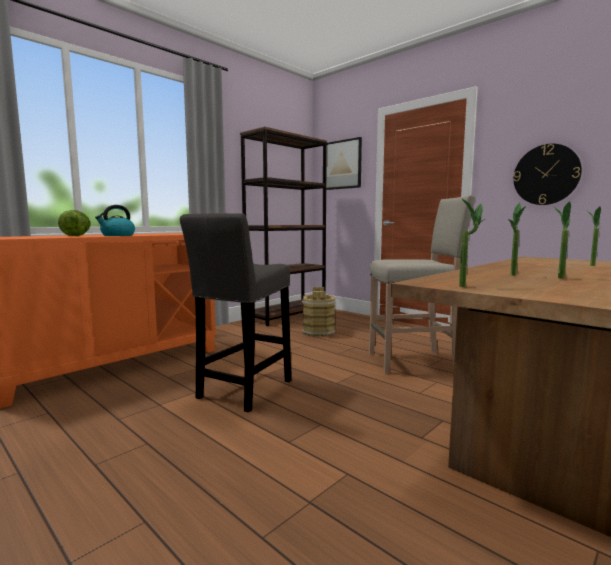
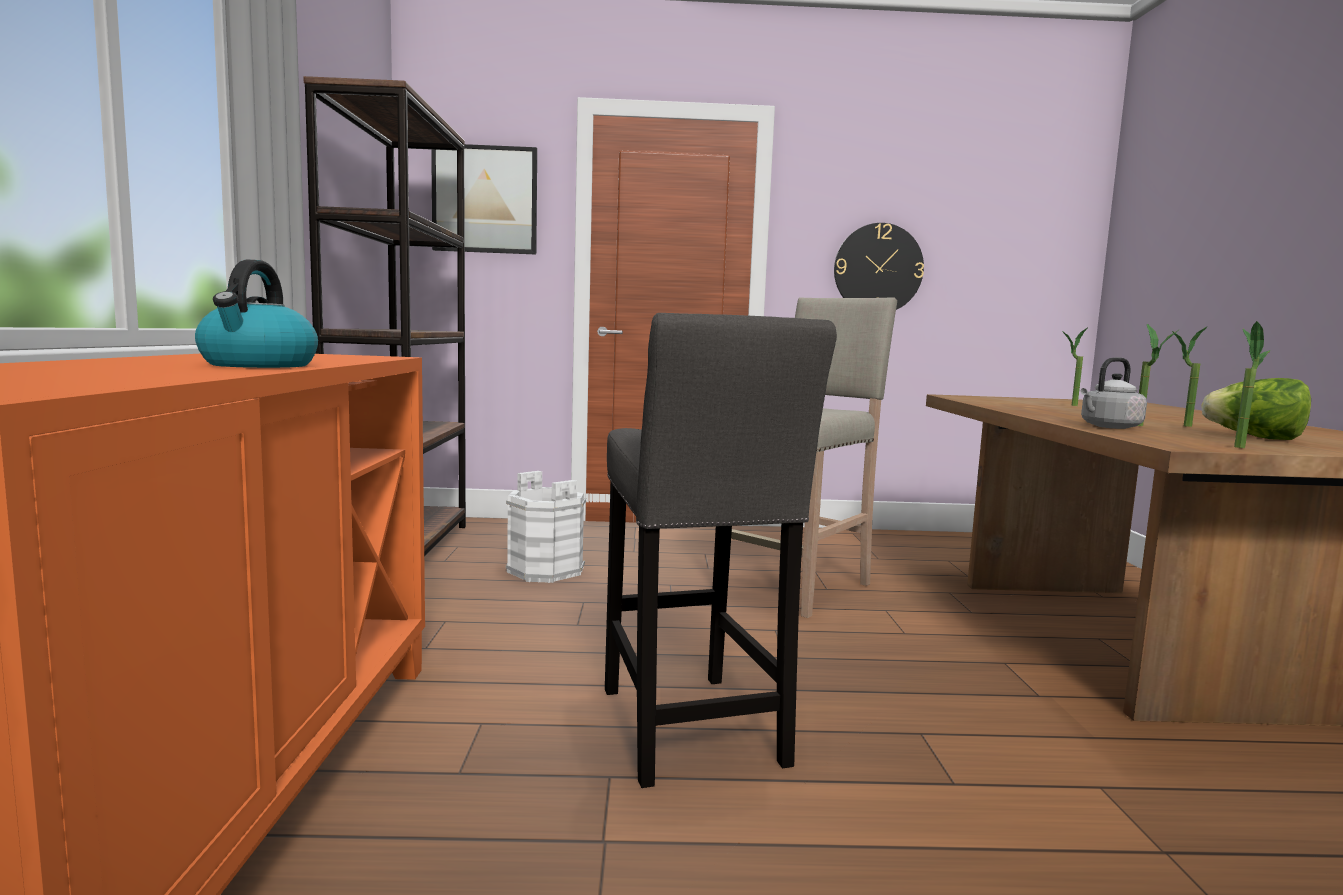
camera: 45 degrees left, 0 degrees up
lettuce [58,210,90,236] -> lettuce moved to [1201,378,1311,440]
brown bucket [302,287,336,336] -> white bucket [506,471,586,583]
none -> grey kettle [1080,357,1147,429]

